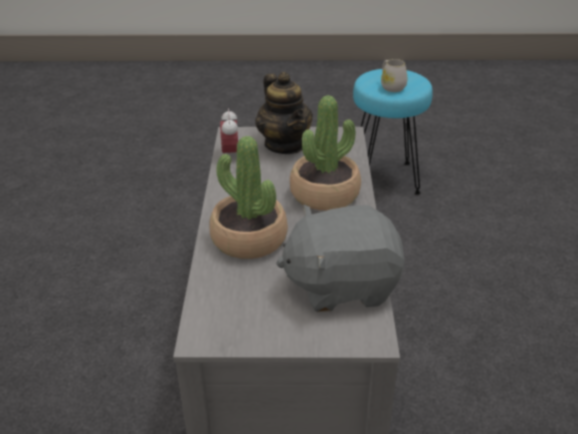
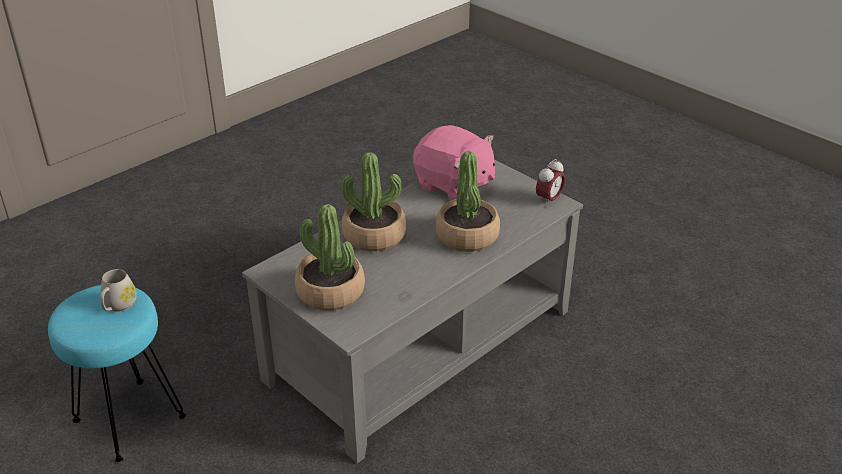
camera: 135 degrees left, 0 degrees up
alarm clock [220,108,238,154] -> alarm clock moved to [536,159,565,207]
teapot [255,72,313,154] -> potted plant [295,204,365,311]
grey plush toy [276,205,405,312] -> pink plush toy [413,125,495,200]

